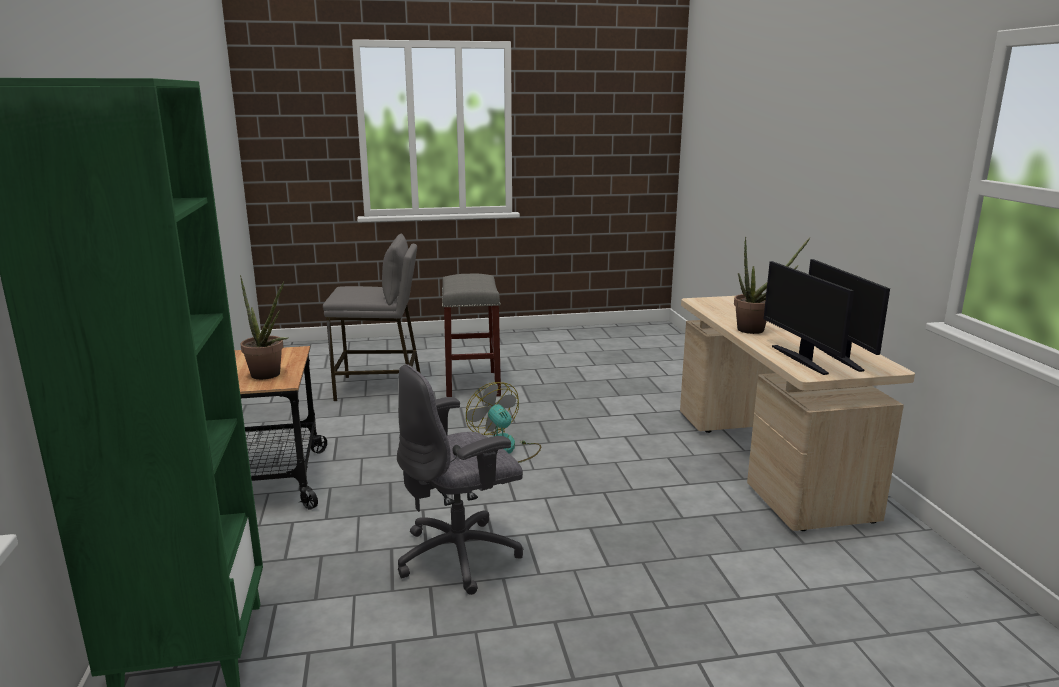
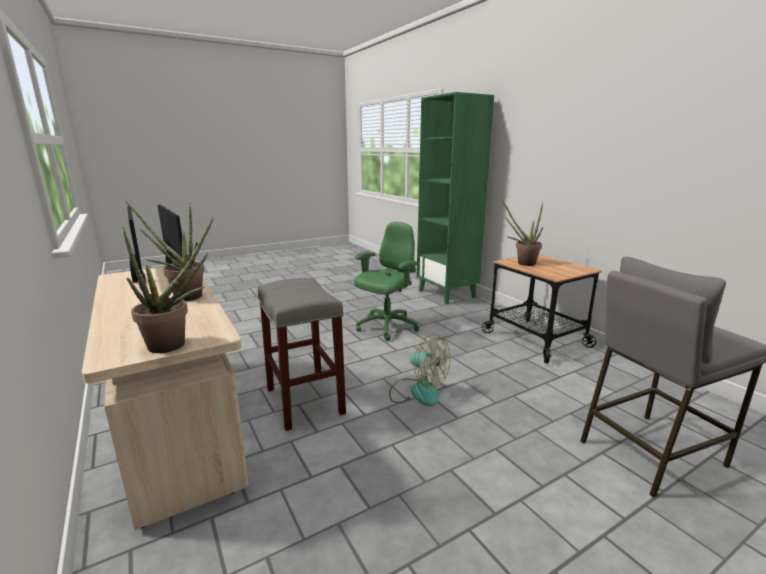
camera: 160 degrees right, 0 degrees up
grey office chair [397,364,523,595] -> green office chair [354,222,420,341]
grey stool [442,273,501,397] -> grey stool moved to [258,278,346,431]
none -> potted plant [123,216,214,353]

